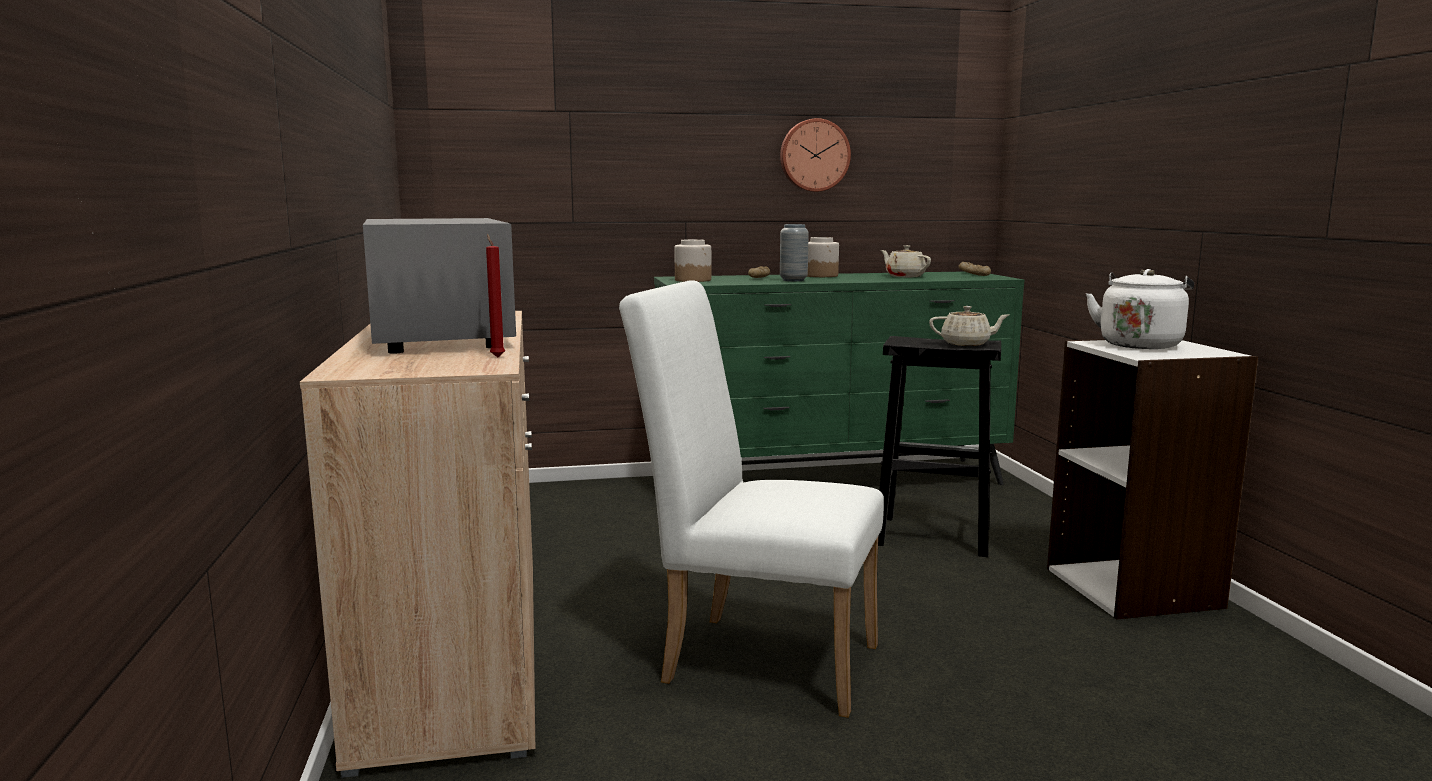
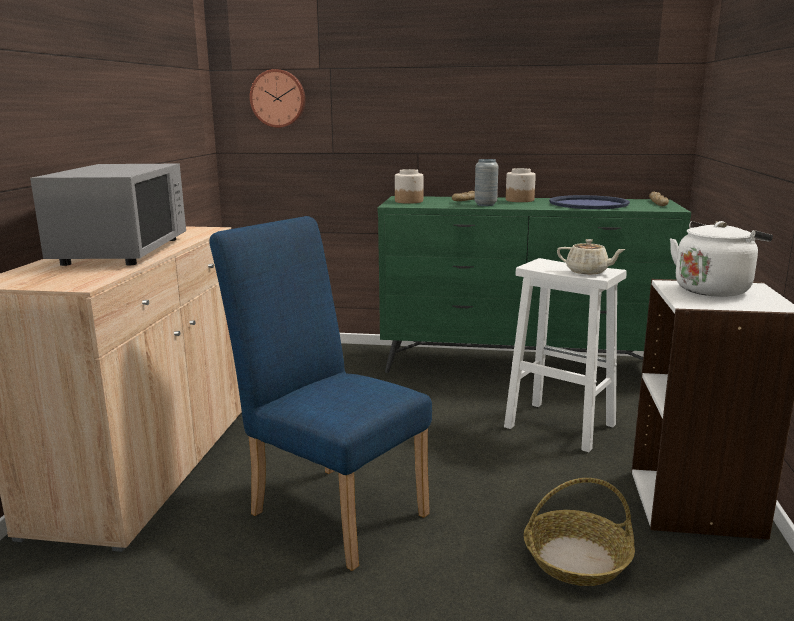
camera: 20 degrees right, 5 degrees up
red candle [486,234,505,357] -> none
white chair [619,280,884,718] -> blue chair [209,216,432,571]
wall clock [780,118,851,192] -> wall clock moved to [250,69,306,128]
black stool [878,336,1001,557] -> white stool [504,258,627,452]
beige teapot [881,245,931,277] -> blue tray [549,195,630,209]
none -> basket [524,478,635,586]

